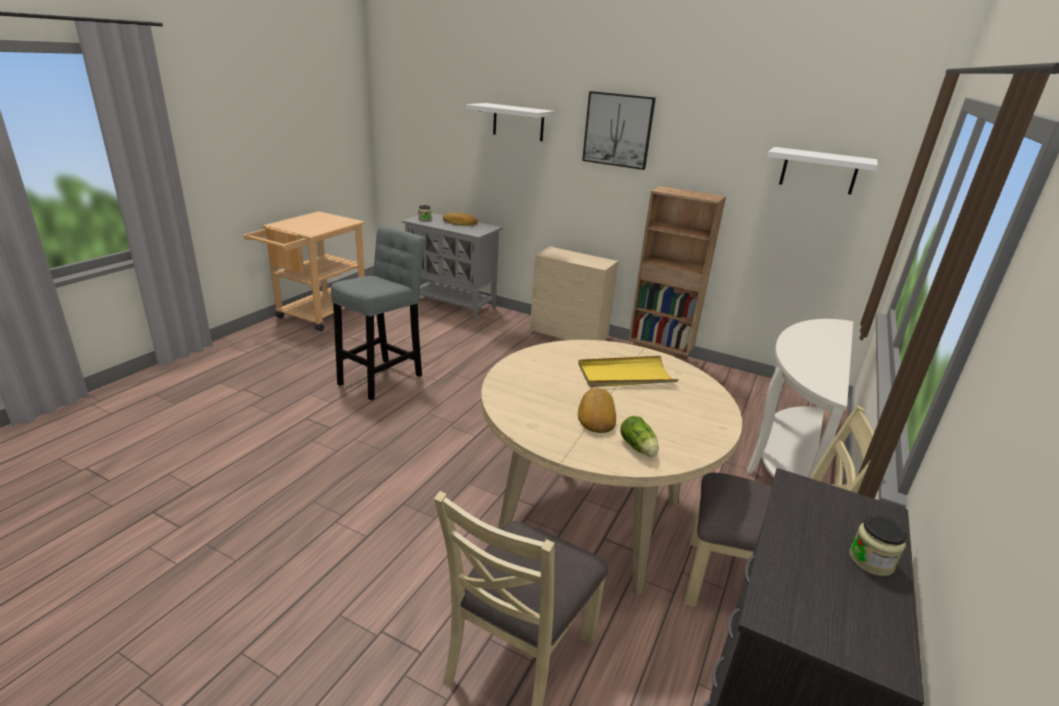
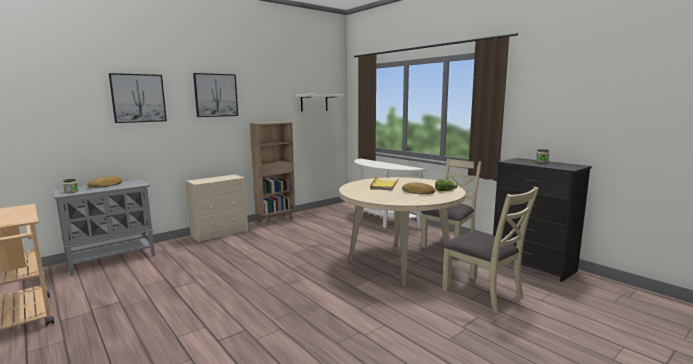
camera: 65 degrees left, 15 degrees down
grey stool [331,226,426,400] -> none
white shelf [466,103,555,141] -> picture [109,73,167,123]

